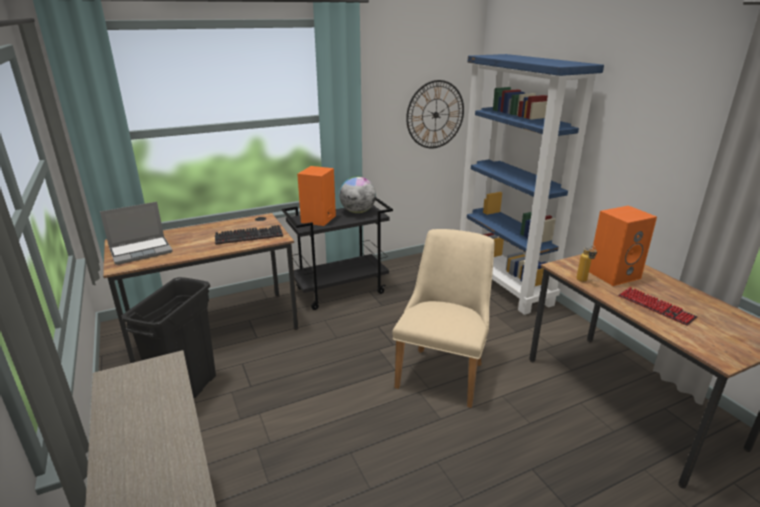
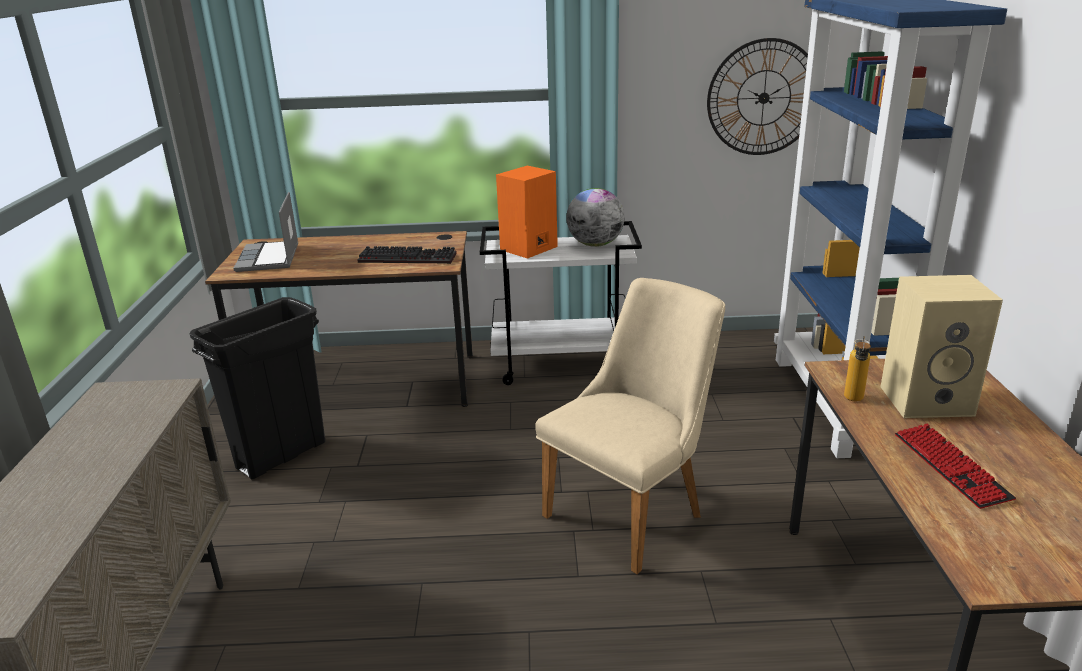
camera: 25 degrees right, 0 degrees up
laptop [100,202,173,265] -> laptop turned 90 degrees clockwise [233,192,298,272]
black cart [282,198,393,310] -> white cart [480,221,642,385]
orange speaker [589,205,657,286] -> beige speaker [880,275,1003,418]

